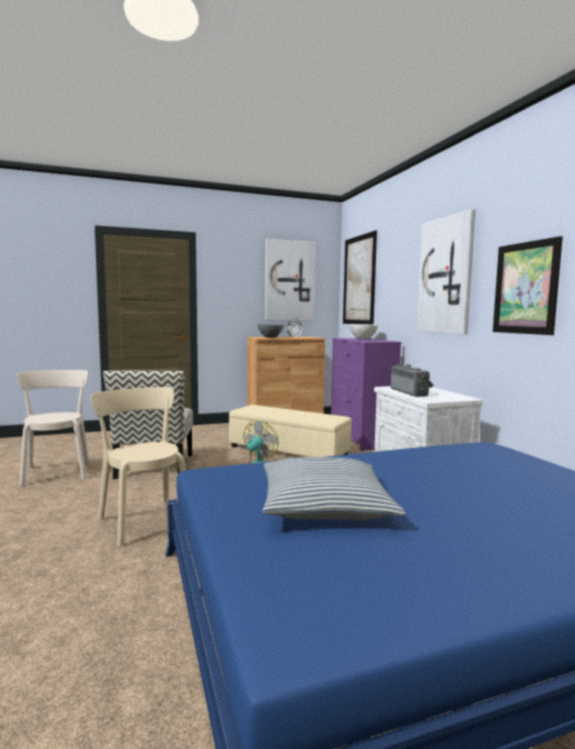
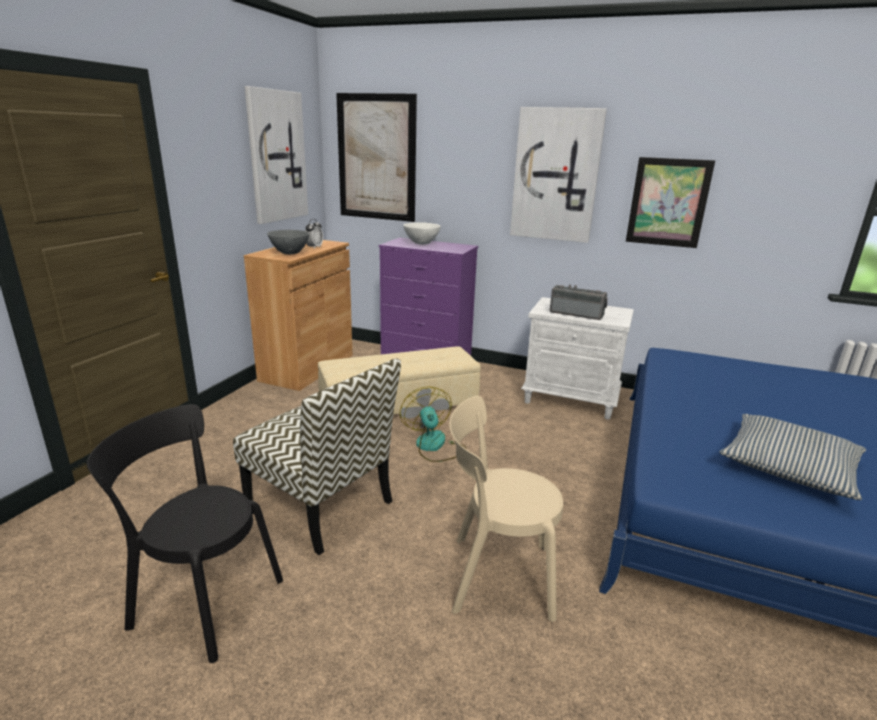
camera: 50 degrees left, 15 degrees up
beige chair [17,370,89,486] -> black chair [87,404,283,663]

